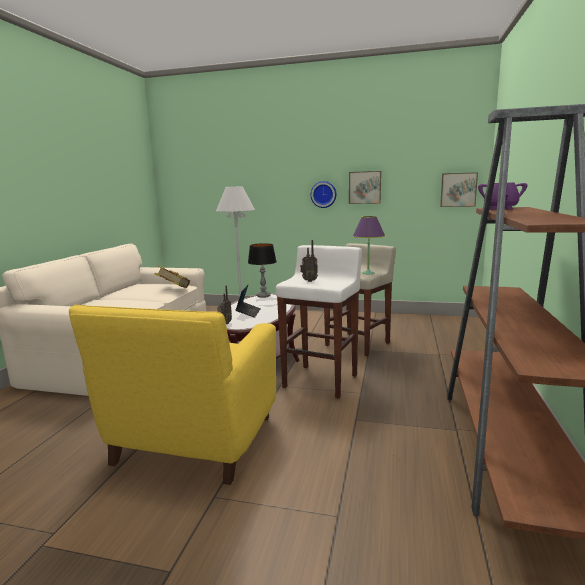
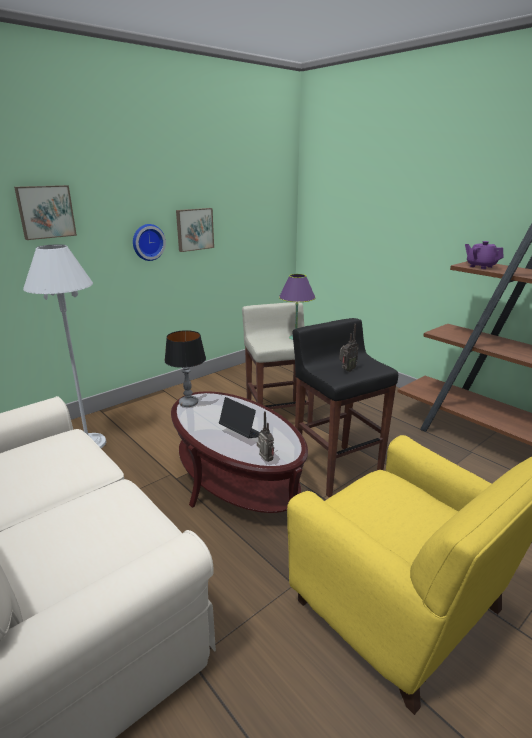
camera: 55 degrees left, 10 degrees up
book [155,266,190,288] -> none
white stool [276,245,362,398] -> black stool [292,318,398,497]
picture [440,172,478,207] -> picture moved to [14,185,77,240]

